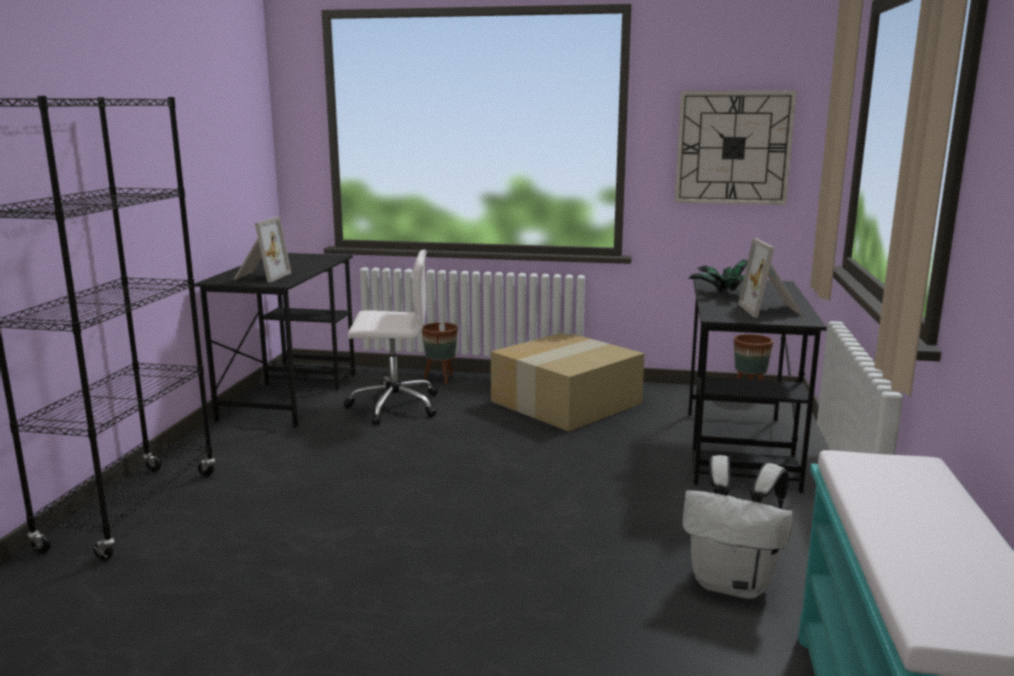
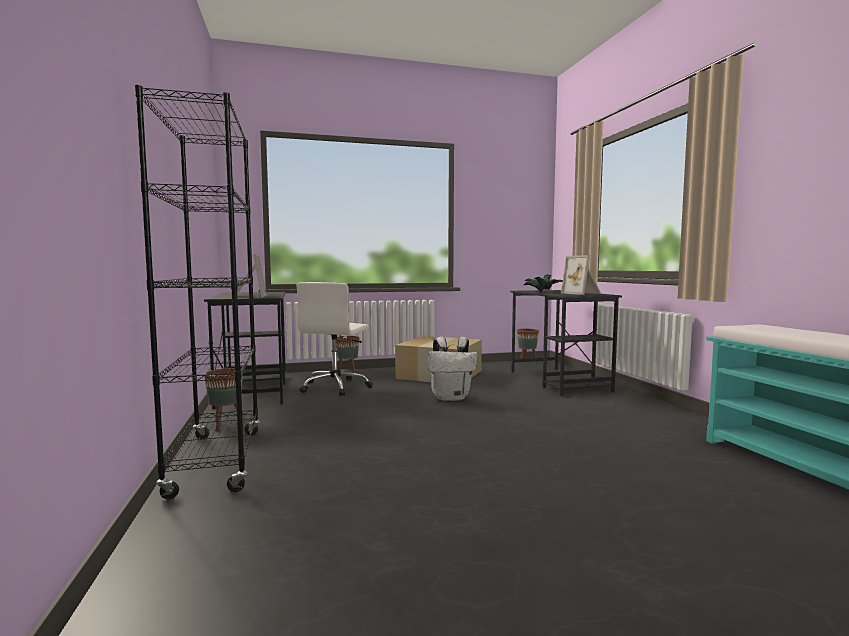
camera: 25 degrees left, 10 degrees down
white office chair [344,250,438,425] -> white office chair turned 135 degrees clockwise [297,282,373,396]
wall clock [675,91,797,205] -> none
white backpack [682,455,794,599] -> white backpack moved to [428,337,478,401]
none -> brown planter [204,368,244,431]

